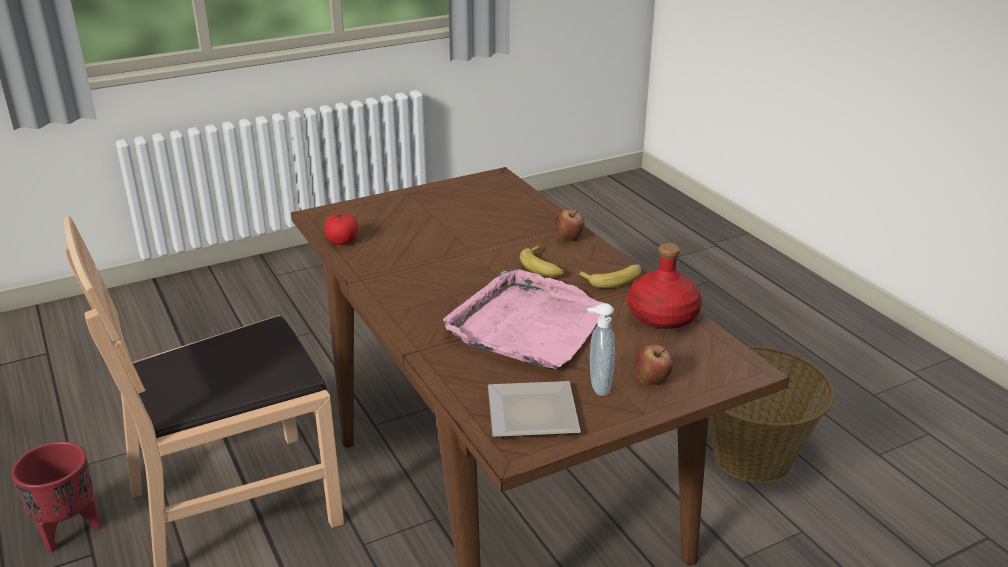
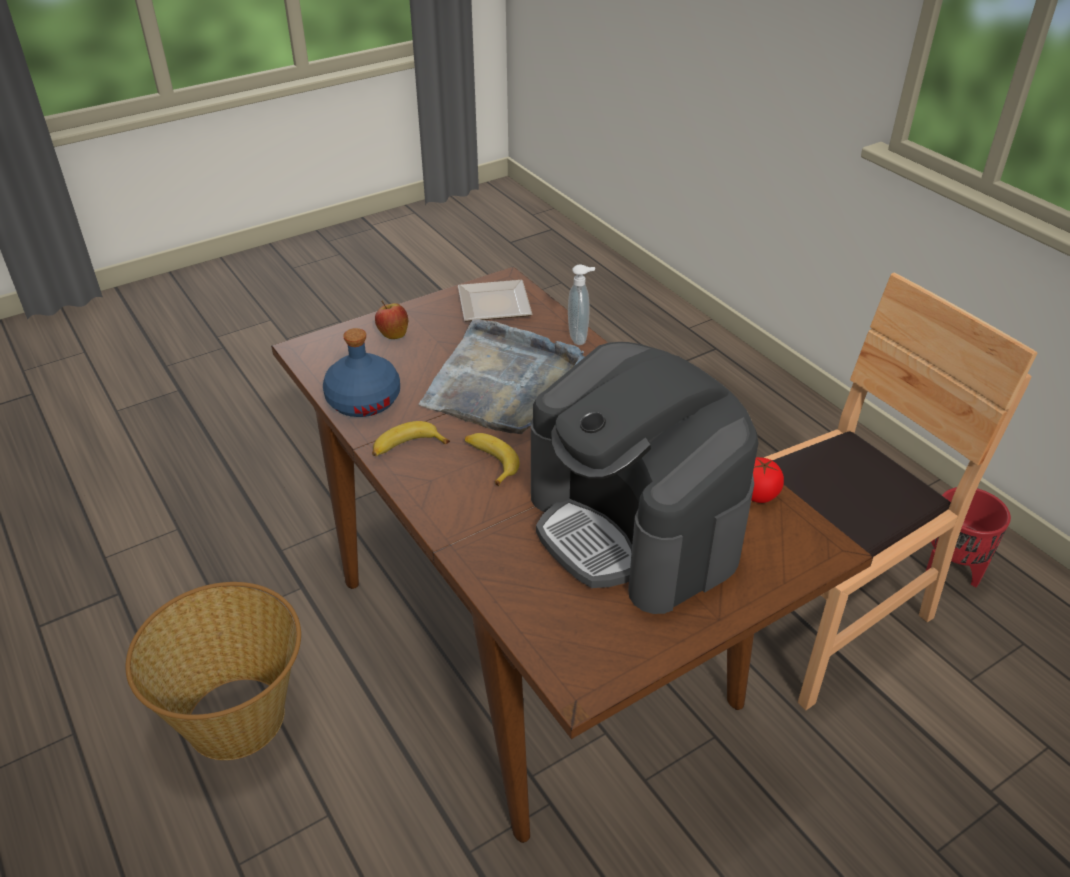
camera: 175 degrees right, 10 degrees up
pink tray [443,269,603,369] -> grey tray [419,319,584,434]
apple [554,209,585,241] -> none
soap dispenser [587,303,615,396] -> soap dispenser moved to [568,264,595,345]
red bottle [628,243,702,329] -> blue bottle [323,328,400,417]
none -> coffee machine [531,342,759,614]

